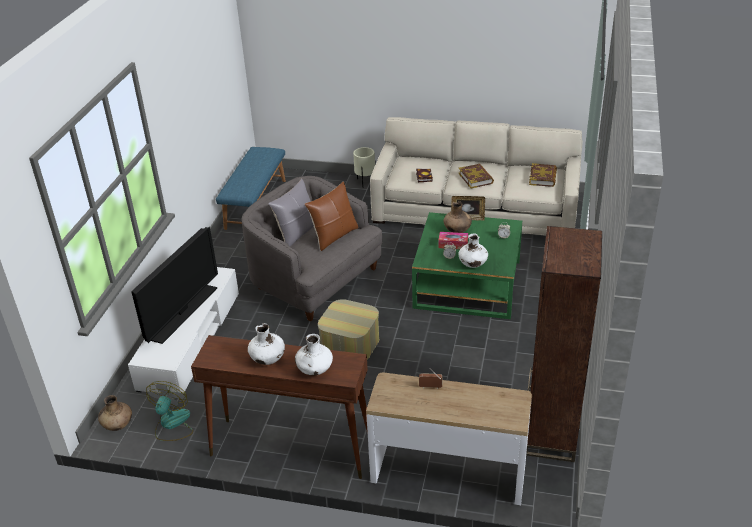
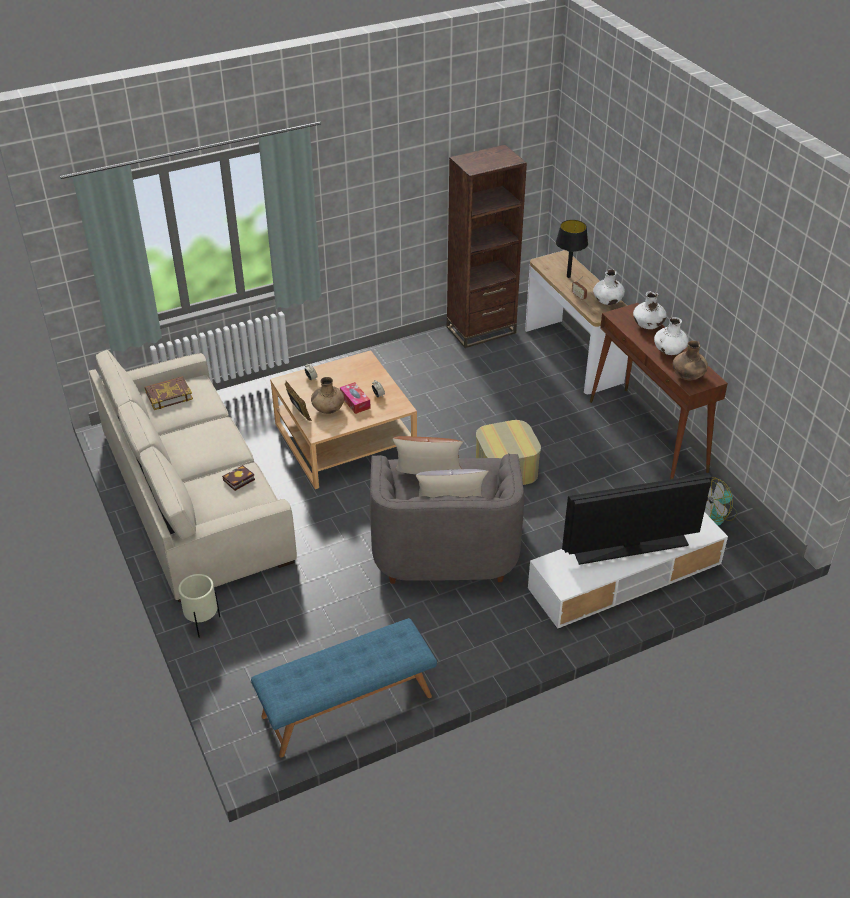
camera: 130 degrees left, 5 degrees up
brown vase [98,395,132,431] -> brown vase moved to [673,341,708,380]
green coffee table [412,212,522,319] -> beige coffee table [270,350,417,489]
white vase [458,234,488,268] -> white vase moved to [593,269,625,305]
book [459,164,494,189] -> none
none -> black table lamp [556,220,588,278]

